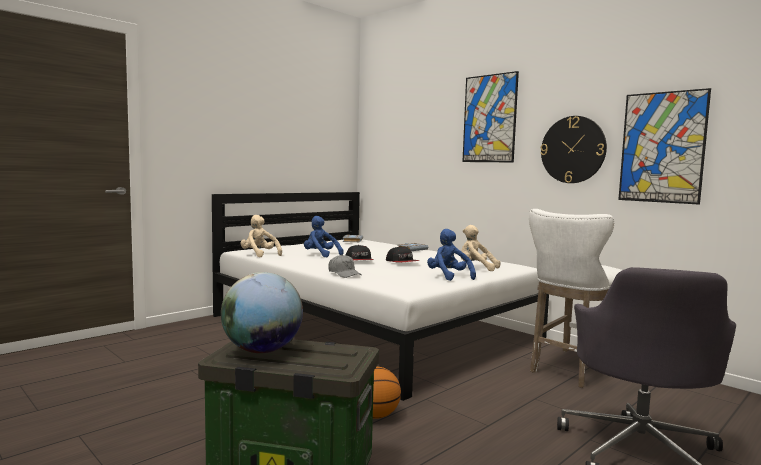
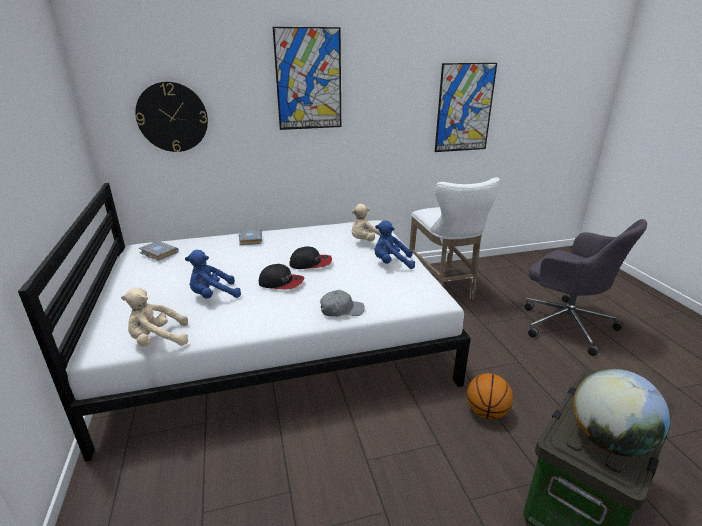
camera: 60 degrees left, 20 degrees up
wall clock [540,116,607,183] -> wall clock moved to [135,82,208,152]

